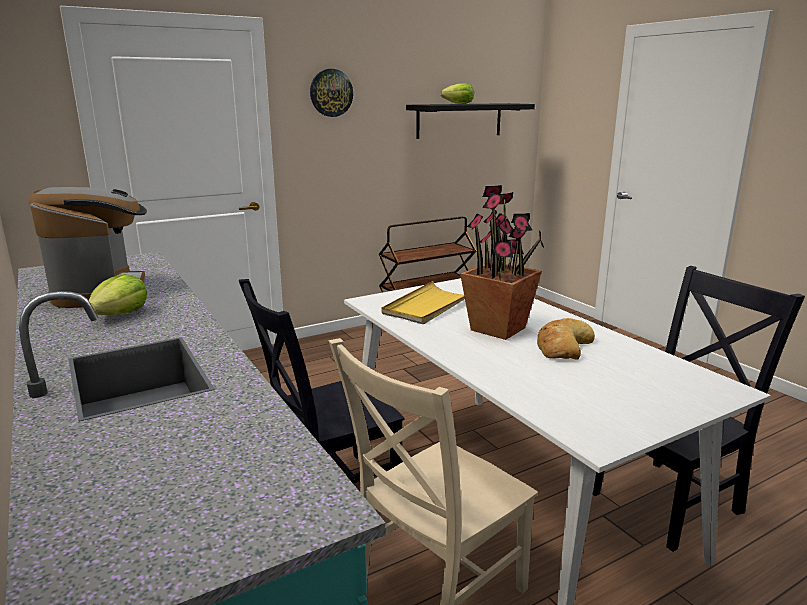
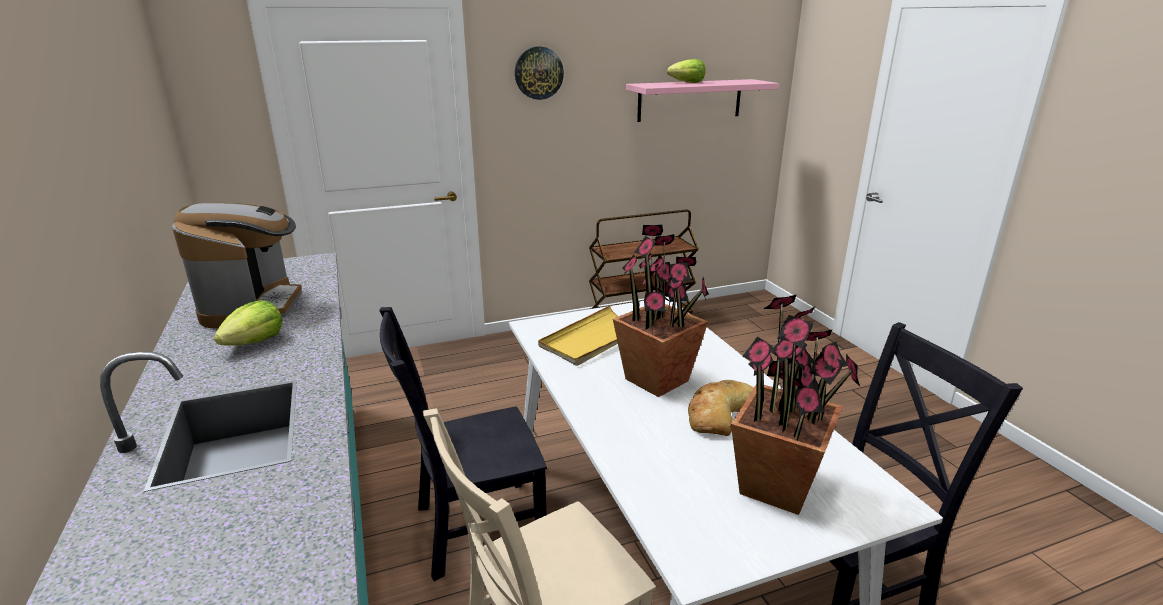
camera: 10 degrees right, 5 degrees up
black shelf [406,103,535,139] -> pink shelf [626,79,779,122]
none -> potted plant [731,295,860,515]

